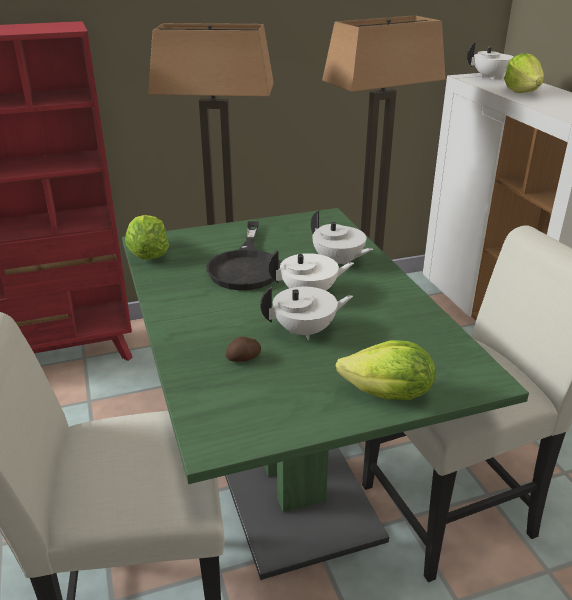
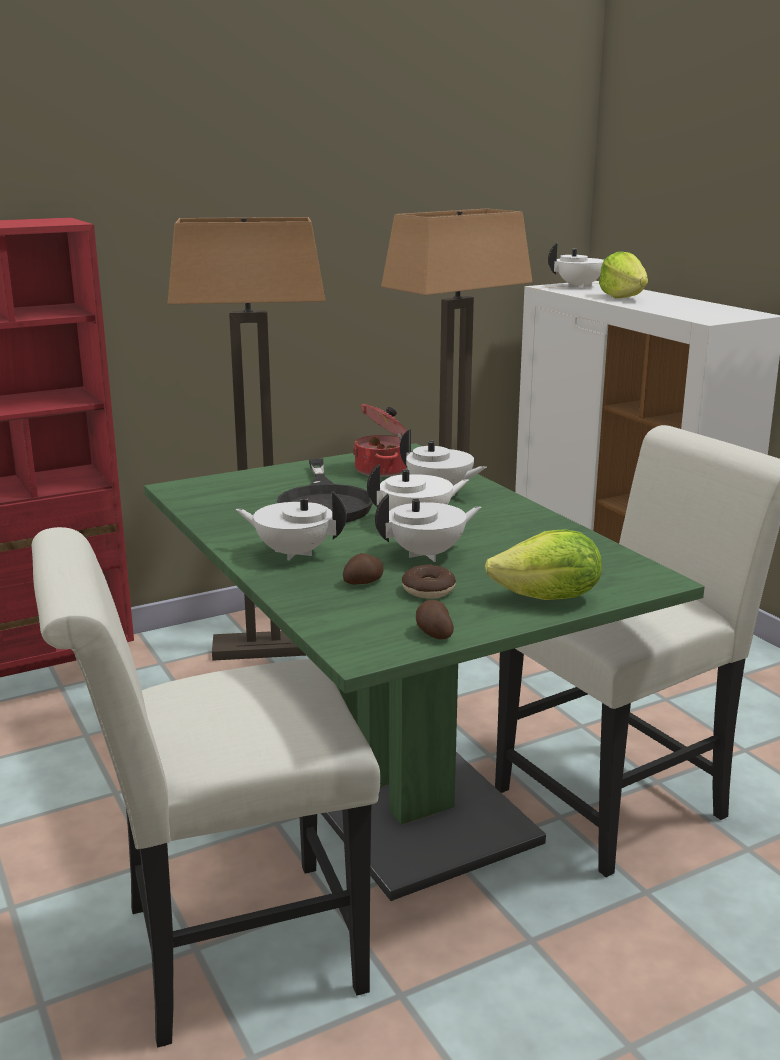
camera: 10 degrees left, 10 degrees down
lettuce [125,215,169,259] -> none
none -> white teapot [235,491,346,561]
none -> cooking pot [353,404,407,477]
none -> donut [402,565,456,599]
none -> potato [416,600,454,639]

